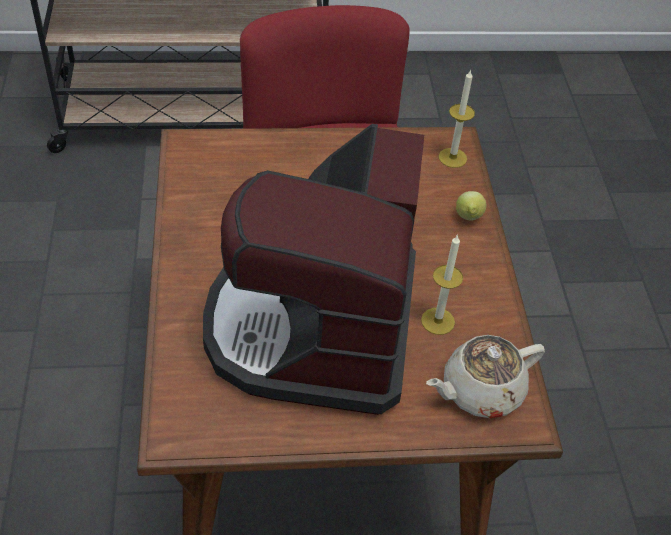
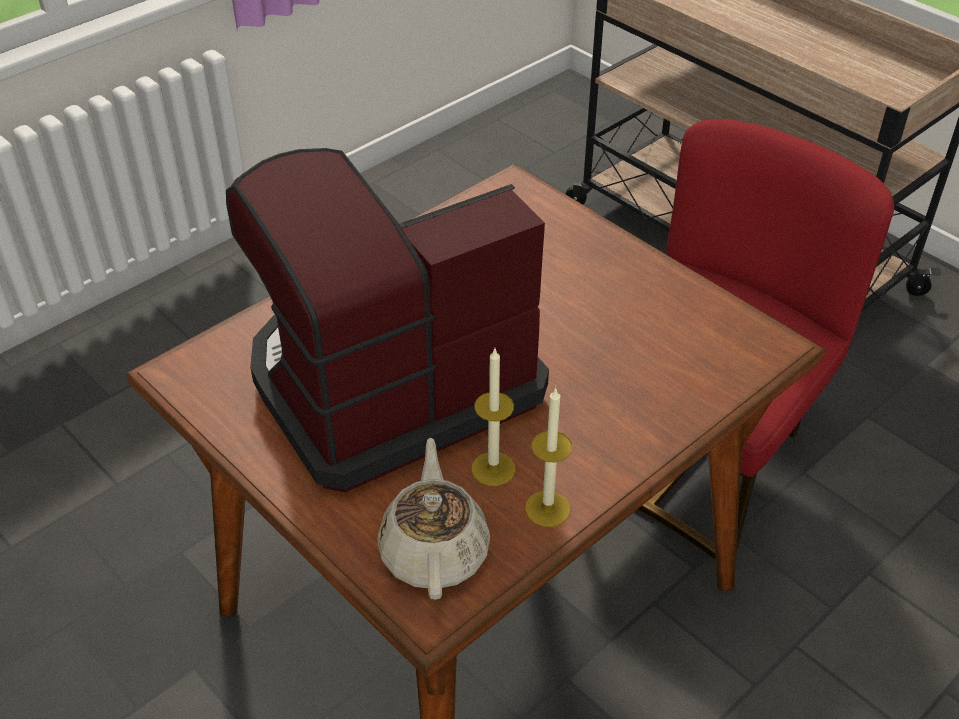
camera: 55 degrees right, 5 degrees down
beige teapot [426,335,545,418] -> beige teapot turned 60 degrees clockwise [377,438,490,600]
candle [439,69,475,168] -> candle moved to [525,387,572,527]
lemon [456,191,486,221] -> none

